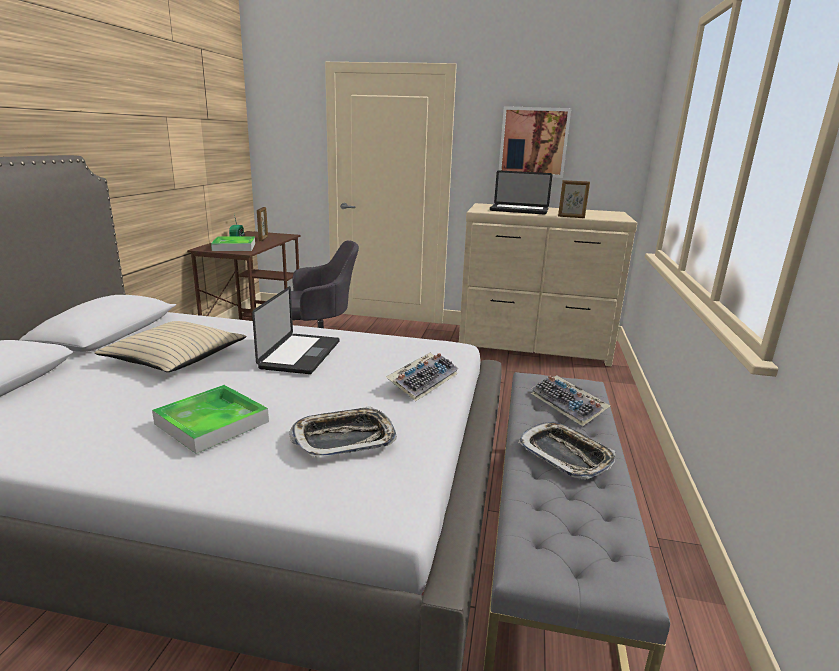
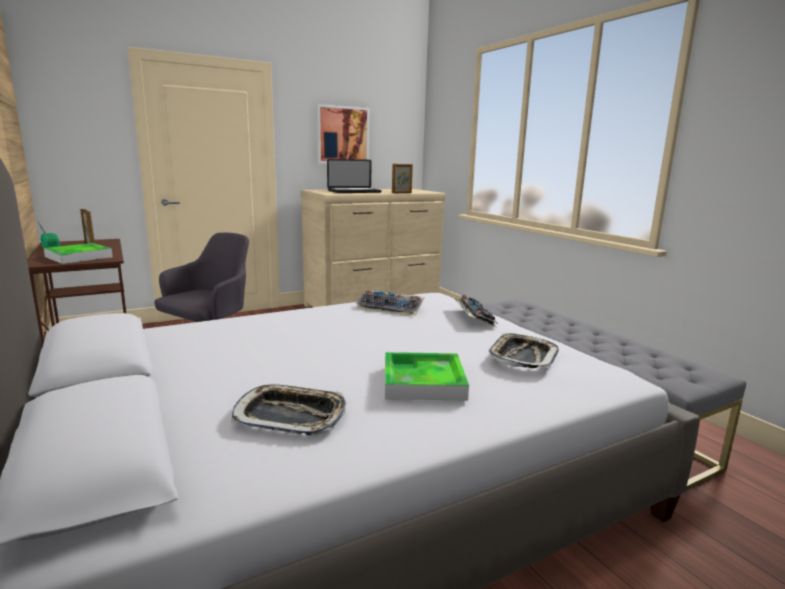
camera: 40 degrees left, 5 degrees down
beige pillow [95,321,247,372] -> none
laptop [252,286,339,374] -> none
tray [518,422,615,479] -> tray moved to [232,384,347,436]
keyboard [531,375,610,426] -> keyboard moved to [356,290,425,316]

